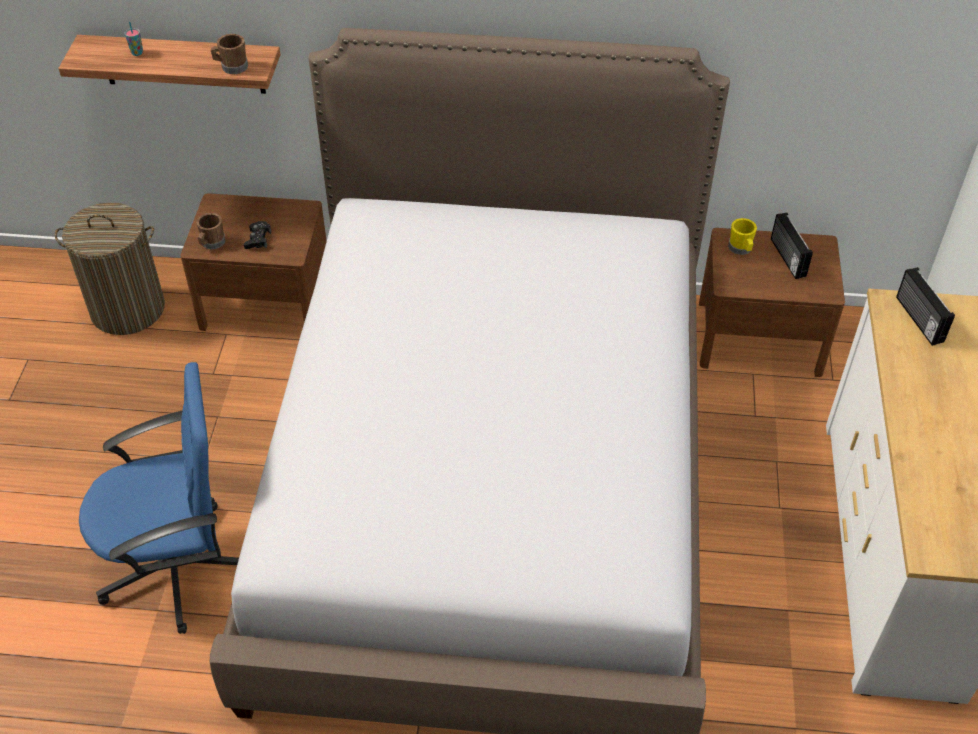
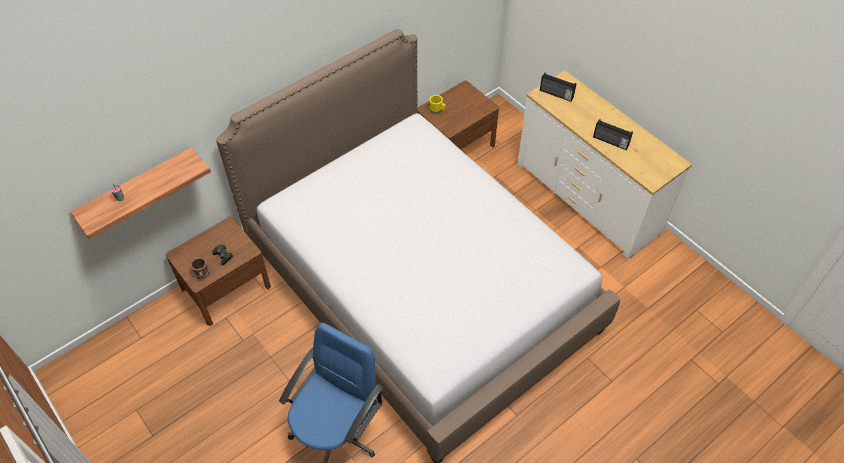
camera: 45 degrees left, 5 degrees up
laundry basket [55,202,165,335] -> none
brown mug [211,34,248,74] -> none
radio [771,213,813,279] -> radio moved to [593,119,633,150]

